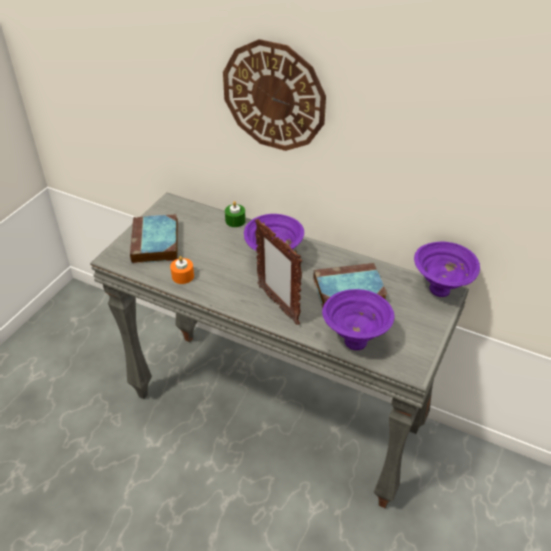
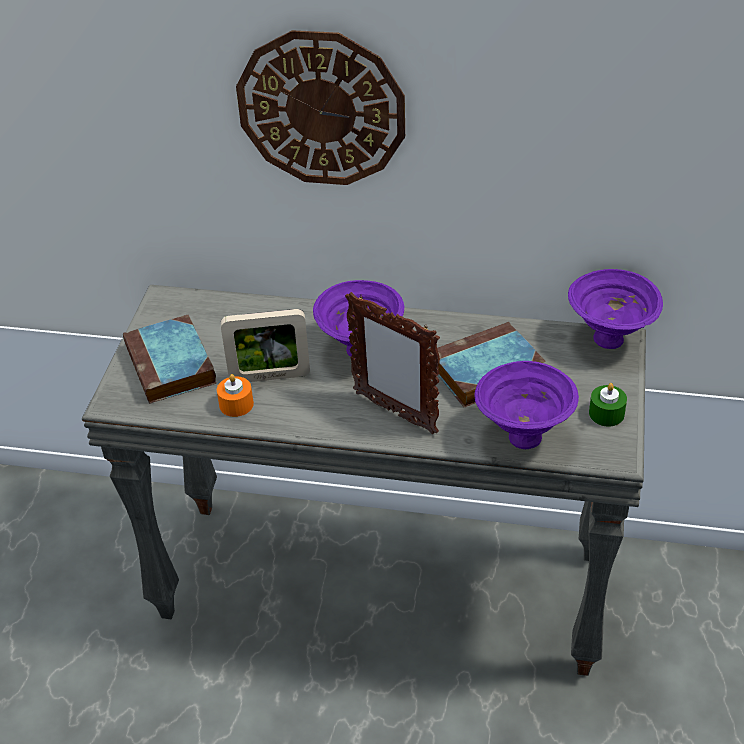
camera: 15 degrees left, 0 degrees up
green candle [225,201,246,227] -> green candle moved to [589,383,627,427]
none -> picture frame [221,309,310,382]

